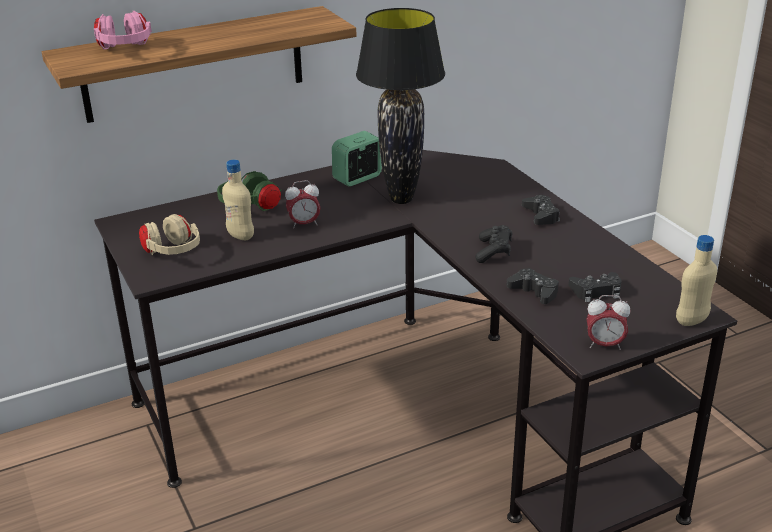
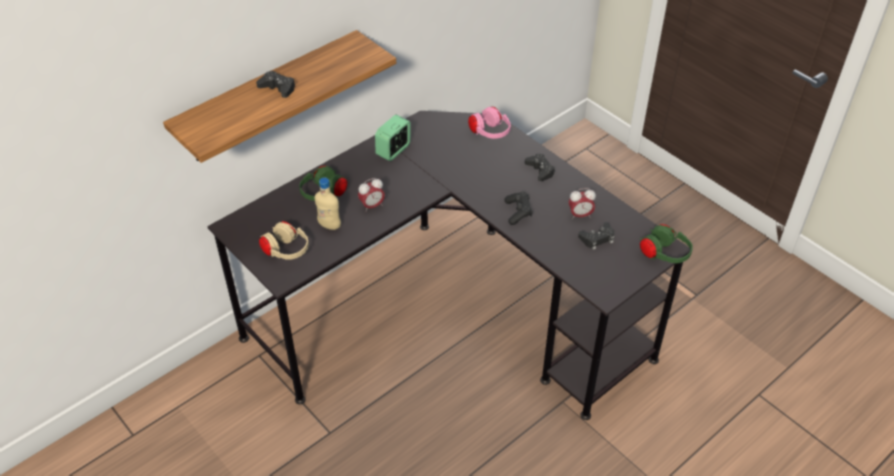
camera: 15 degrees left, 15 degrees up
pink headphones [94,11,152,49] -> pink headphones moved to [468,107,511,139]
black table lamp [356,8,445,204] -> none
black game controller [506,268,559,304] -> black game controller moved to [256,71,295,98]
alarm clock [587,295,630,350] -> alarm clock moved to [569,188,596,219]
beige bottle [676,235,717,326] -> green headphones [640,224,693,263]

